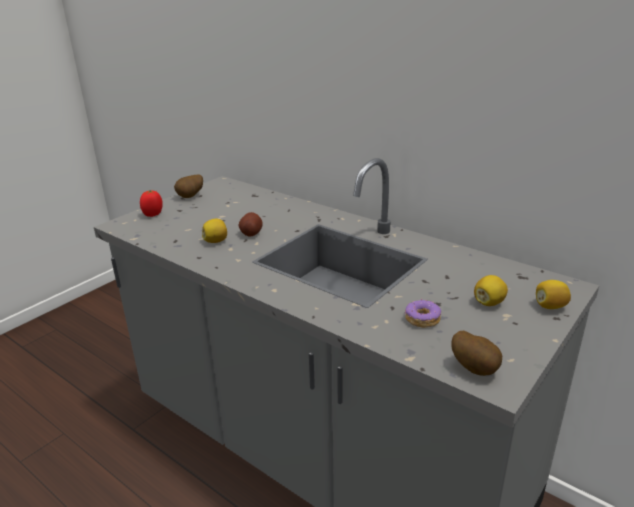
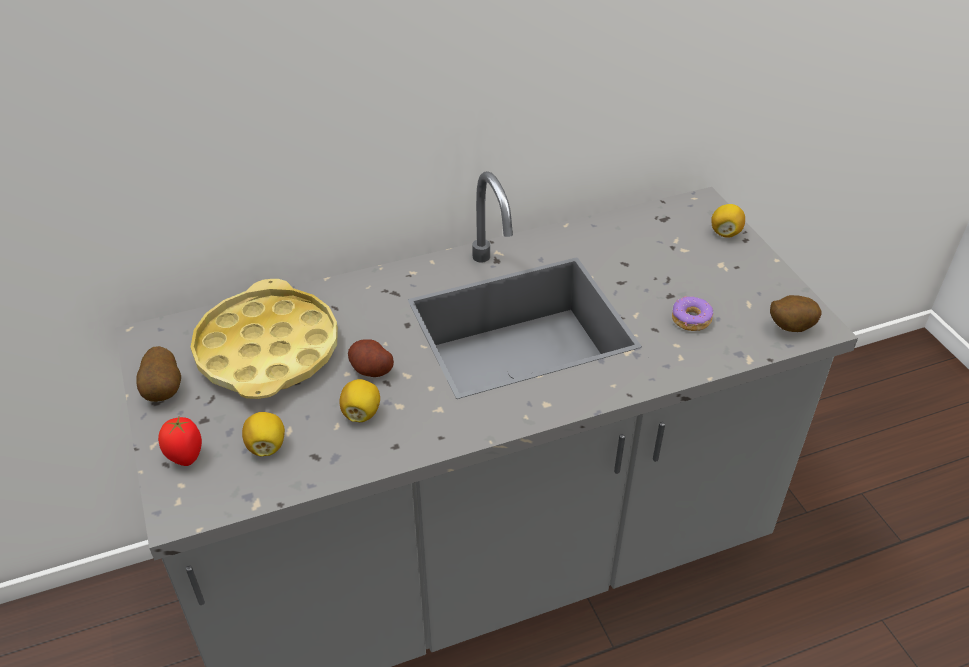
camera: 60 degrees left, 15 degrees up
lemon [474,275,508,306] -> lemon moved to [242,412,285,456]
none -> yellow tray [191,279,338,399]

